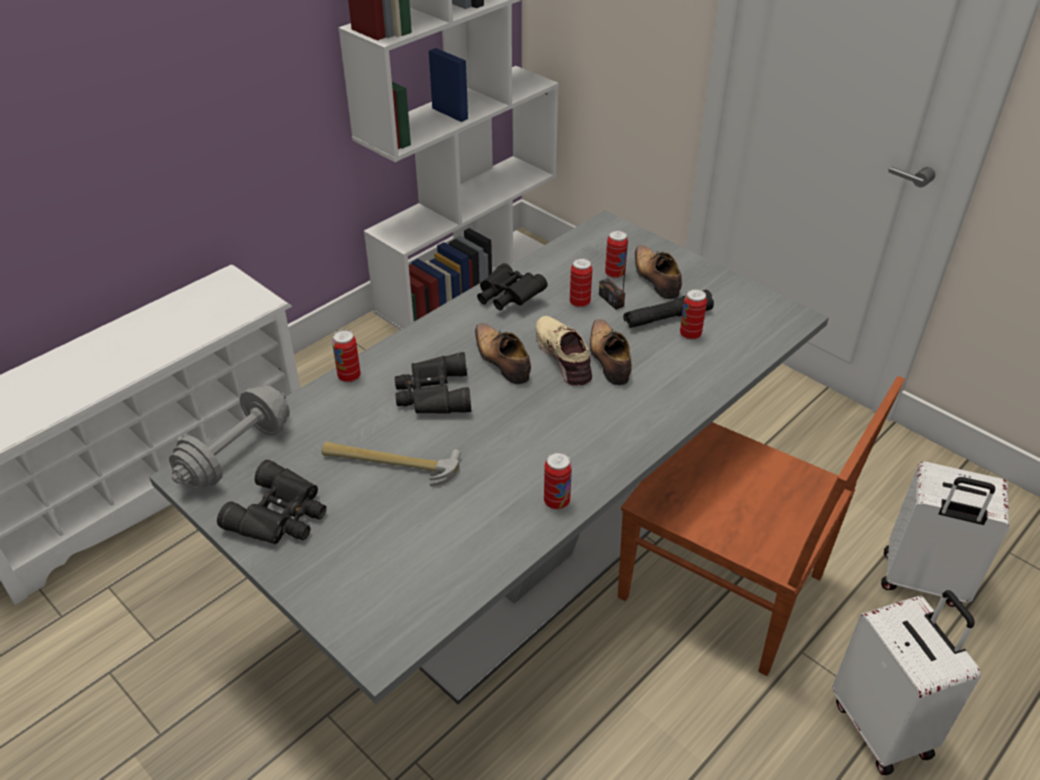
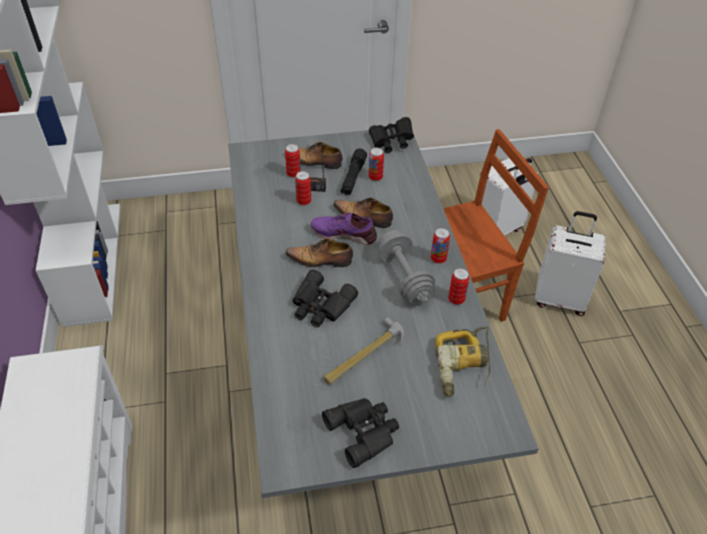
camera: 55 degrees left, 5 degrees up
grey dumbbell [169,385,290,489] -> grey dumbbell moved to [378,230,435,305]
can [332,330,361,383] -> can moved to [431,228,450,264]
black binoculars [477,263,548,310] -> black binoculars moved to [369,117,414,153]
beige shoe [536,316,592,386] -> purple shoe [311,213,377,245]
none -> power drill [435,326,490,397]

